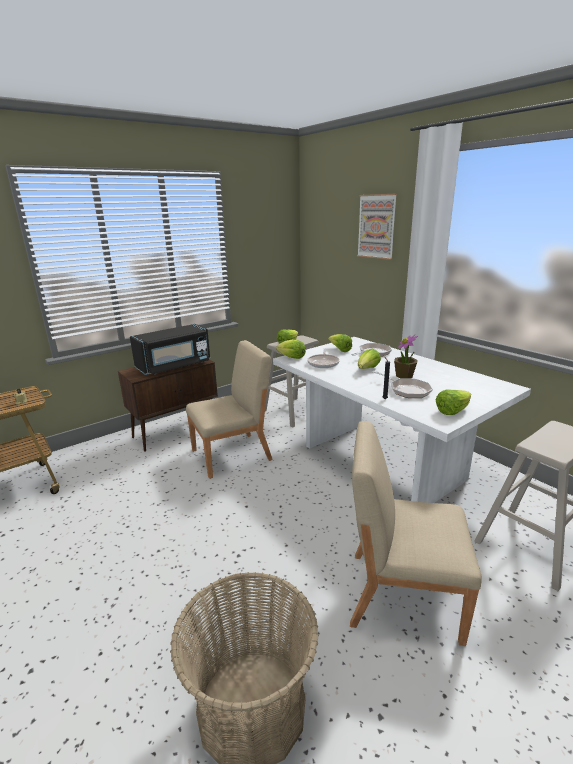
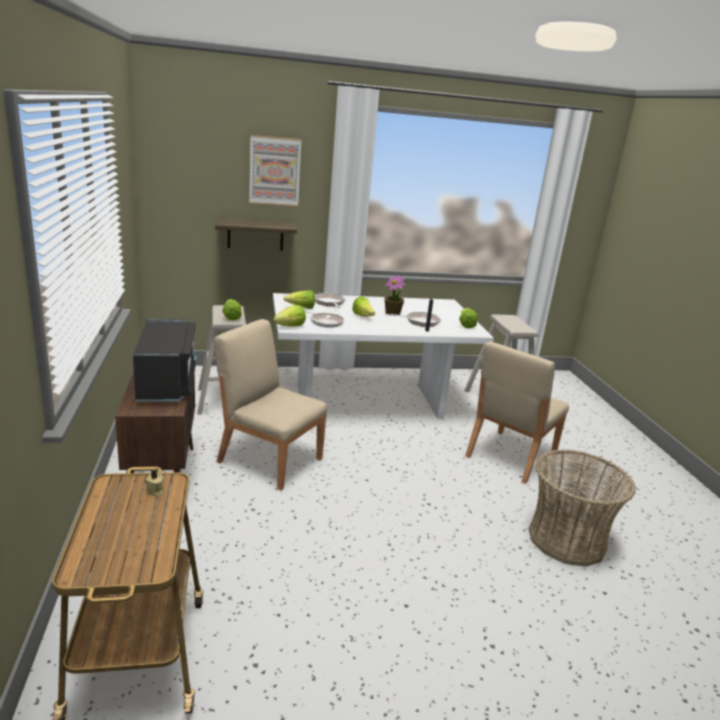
camera: 65 degrees left, 0 degrees up
beige chair [186,340,273,479] -> beige chair turned 60 degrees counterclockwise [214,319,327,491]
none -> shelf [215,219,297,251]

